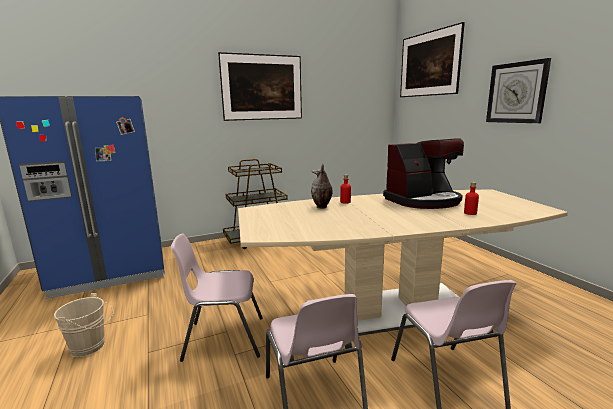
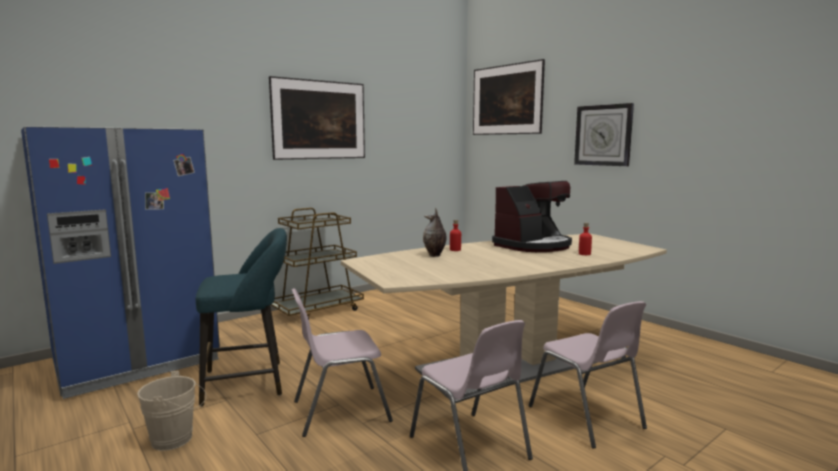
camera: 15 degrees left, 5 degrees down
none -> turquoise stool [196,228,287,406]

